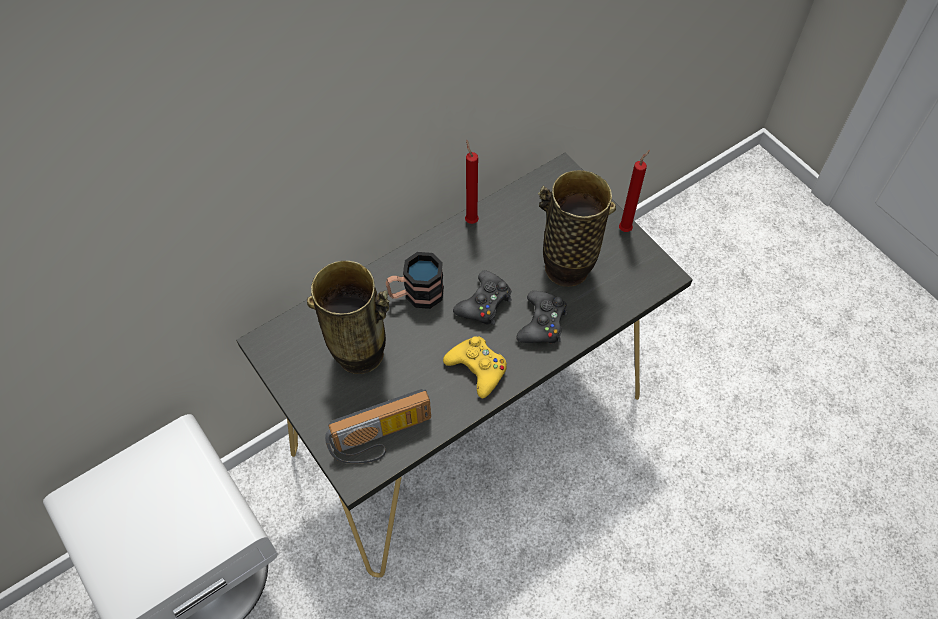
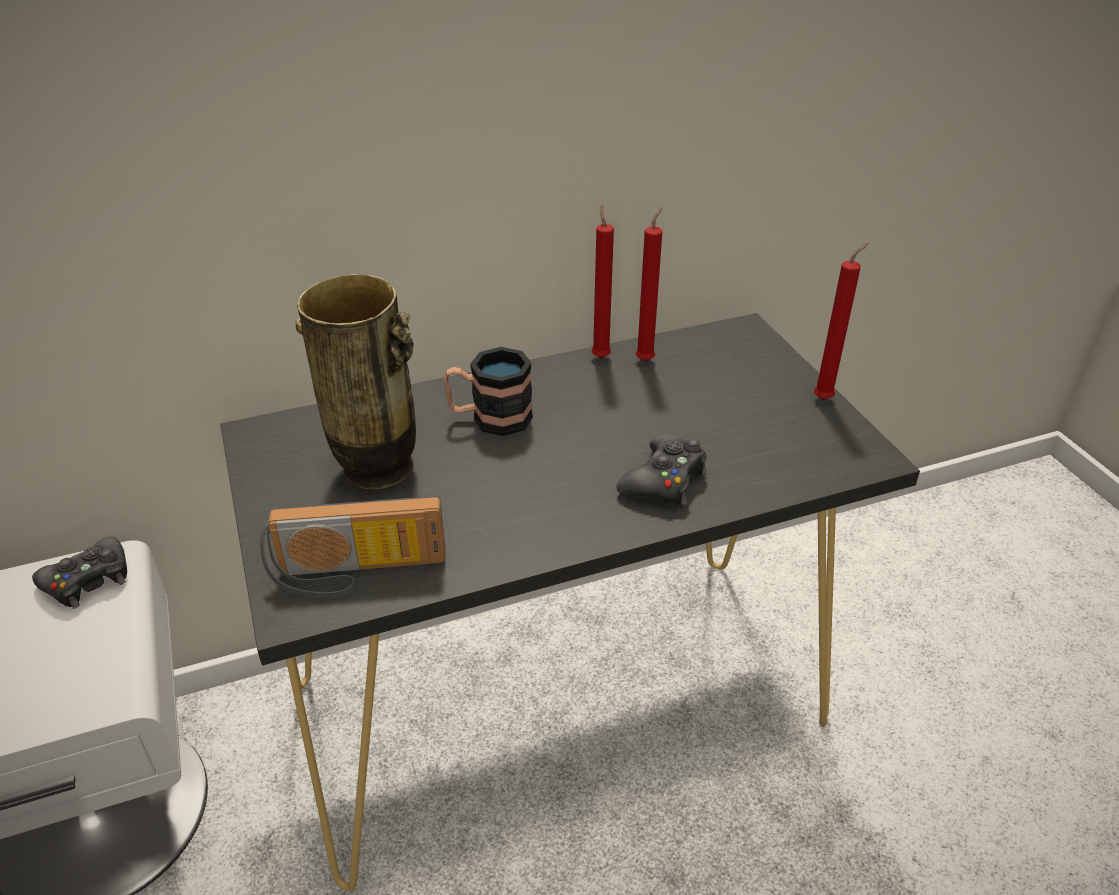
camera: 15 degrees right, 20 degrees down
yellow game controller [443,336,507,398] -> none
black game controller [453,270,512,325] -> black game controller moved to [32,536,127,608]
vase [538,170,616,287] -> none
none -> red candle [635,207,662,361]

